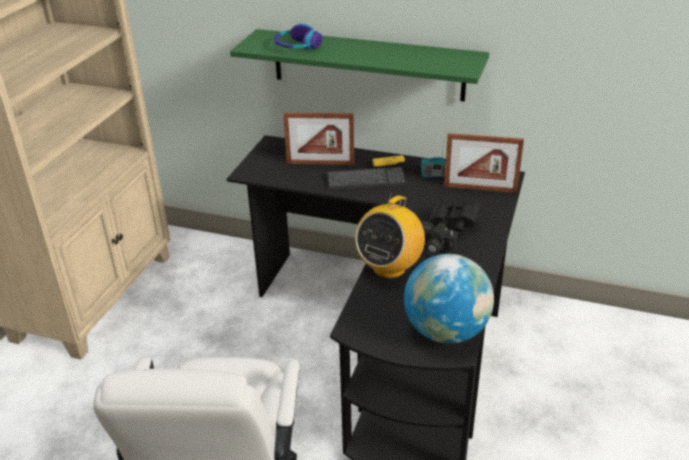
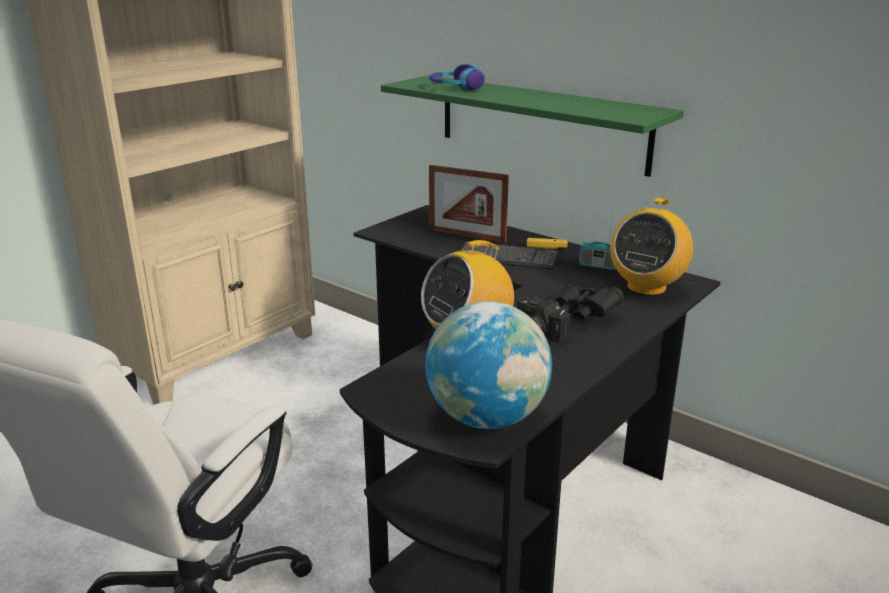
camera: 20 degrees right, 10 degrees down
picture frame [444,133,524,193] -> radio [610,198,693,296]

